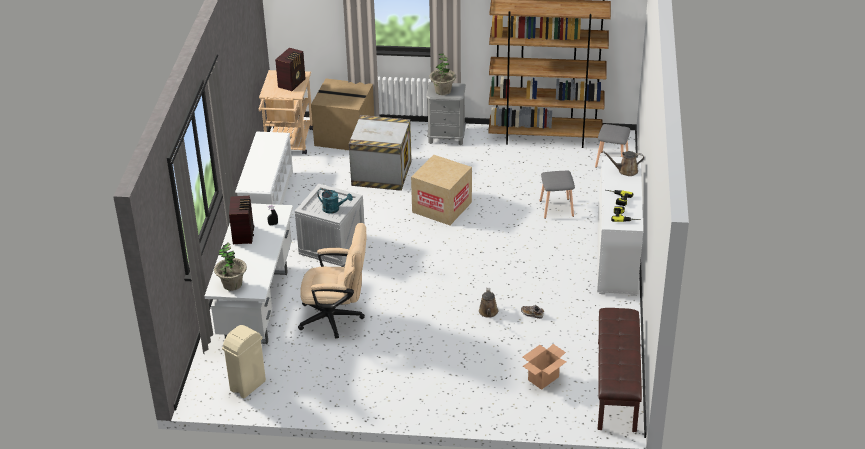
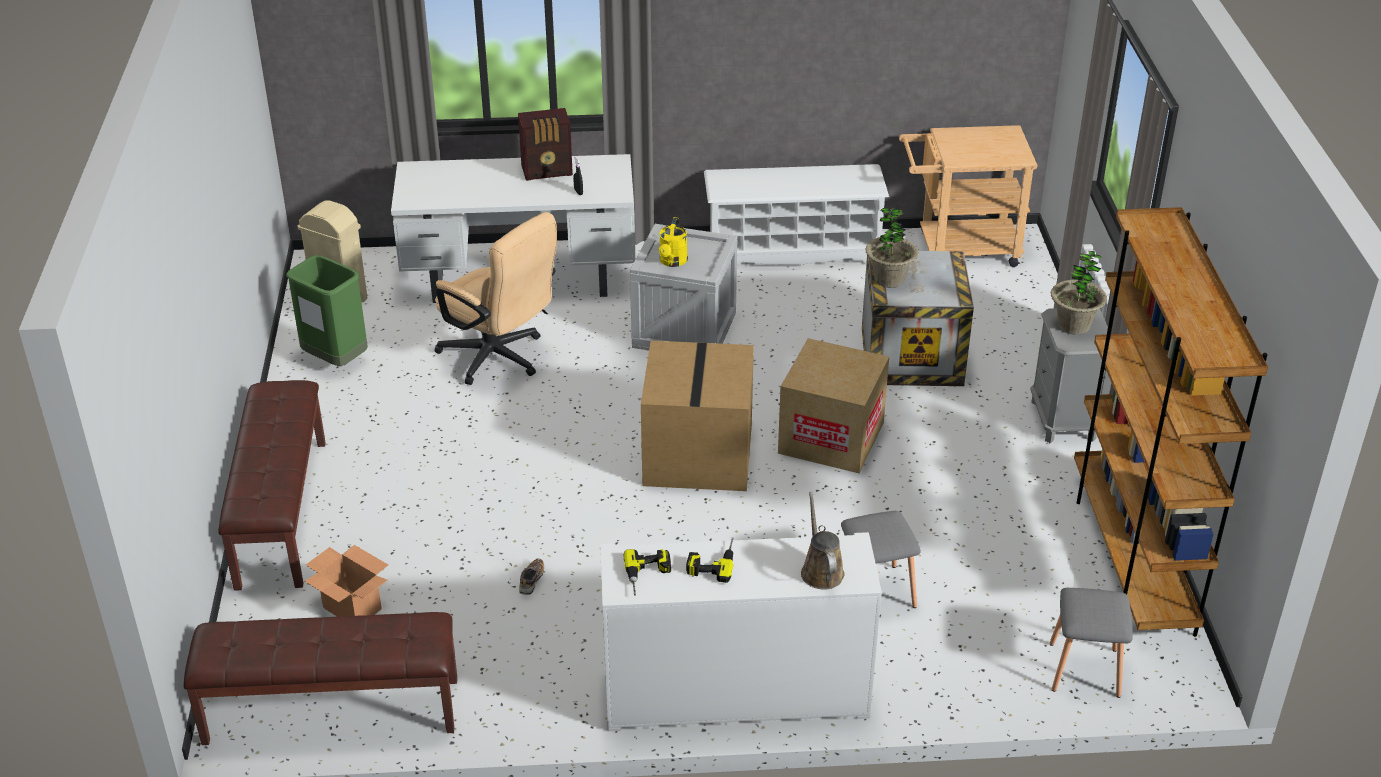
camera: 80 degrees right, 0 degrees up
potted plant [214,242,247,291] -> potted plant moved to [865,208,919,288]
radio [275,48,306,91] -> none
beige office chair [298,223,366,339] -> beige office chair turned 45 degrees counterclockwise [434,212,557,385]
cardboard box [311,79,374,150] -> cardboard box moved to [641,341,754,491]
turquoise watering can [317,189,353,214] -> yellow watering can [659,217,688,267]
brown watering can [479,288,498,318] -> none
none -> brown bench [218,380,326,591]
none -> green trash can [286,255,368,366]

